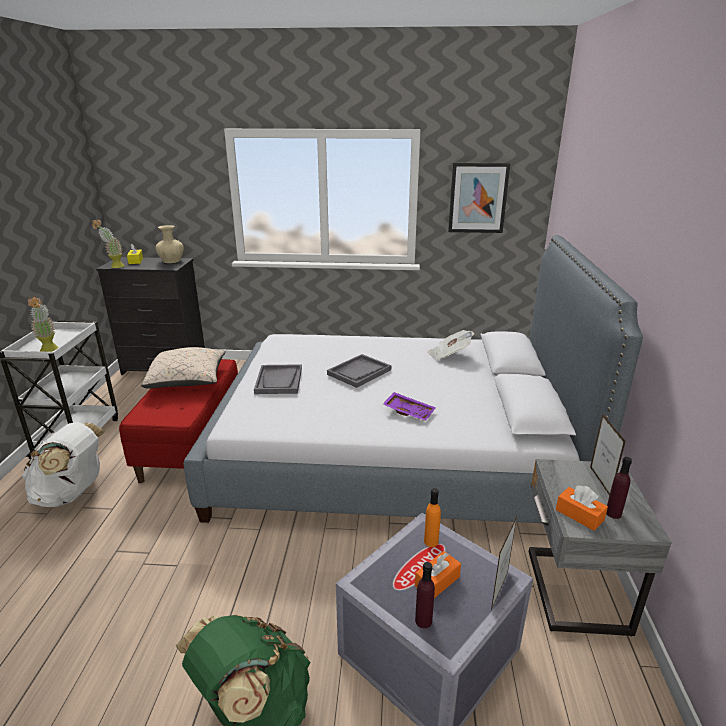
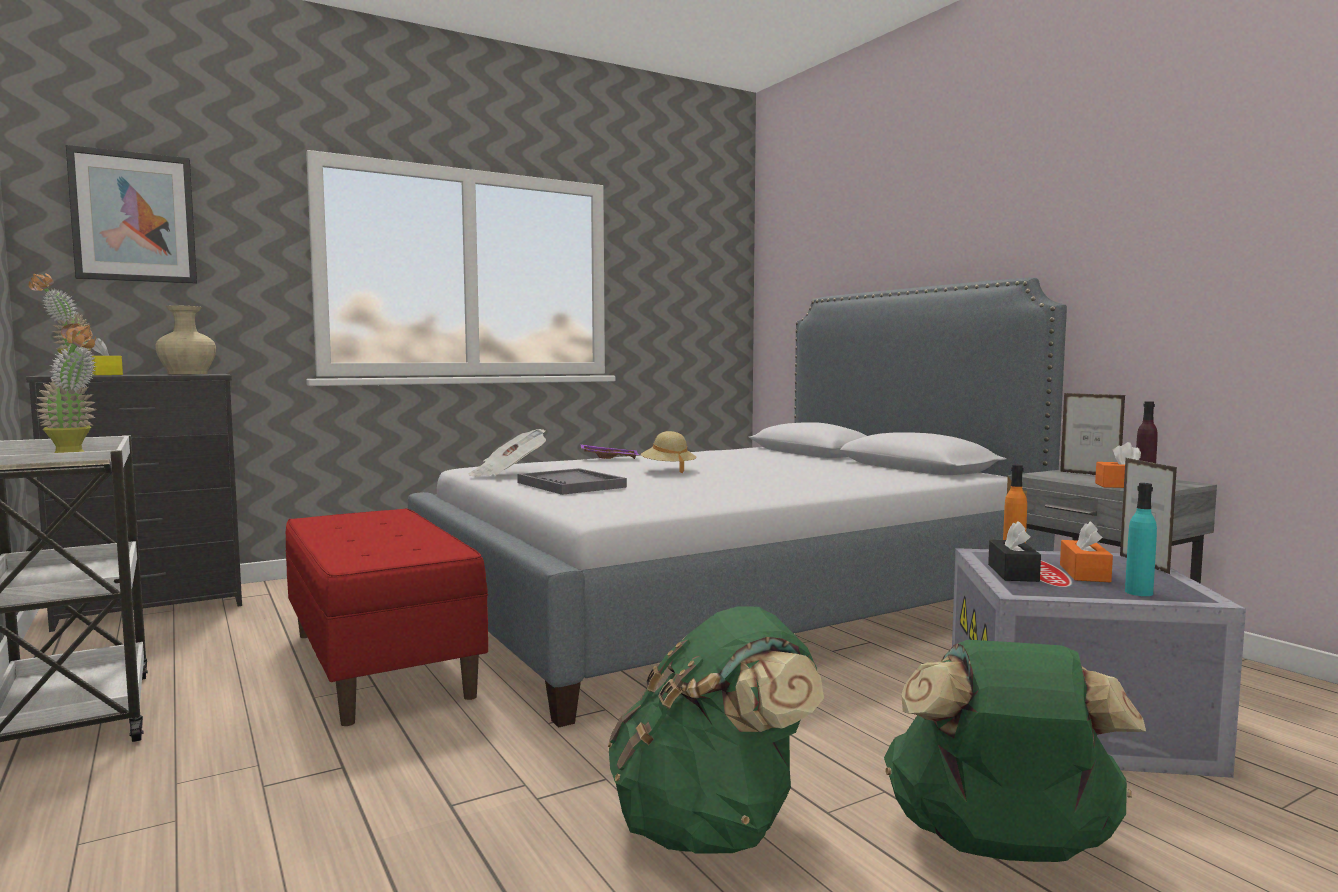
camera: 35 degrees left, 20 degrees down
white backpack [22,422,106,507] -> none
beige pillow [141,347,226,389] -> none
grey tray [327,354,391,388] -> beige hat [641,431,697,473]
purple tray [383,392,436,421] -> purple tray moved to [580,444,639,459]
purple bottle [415,562,435,628] -> turquoise bottle [1125,483,1157,596]
newspaper [427,330,474,360] -> newspaper moved to [469,429,546,477]
picture [448,163,510,233] -> picture moved to [66,145,197,284]
none -> green backpack [608,606,824,853]
none -> black tissue box [988,521,1041,582]

